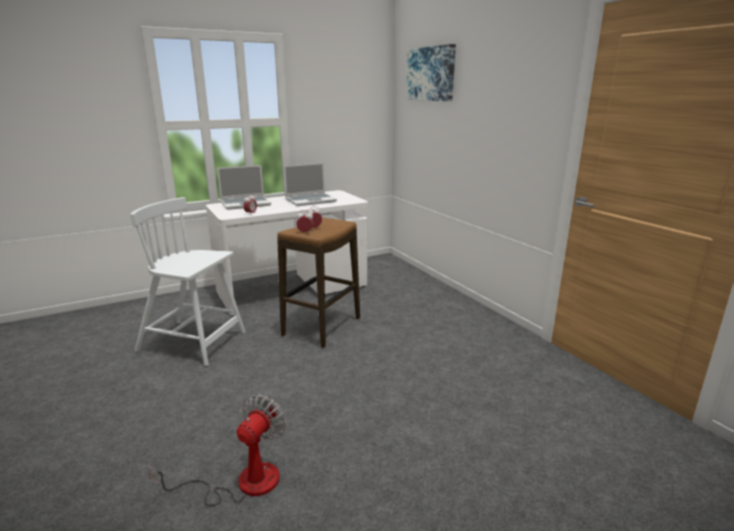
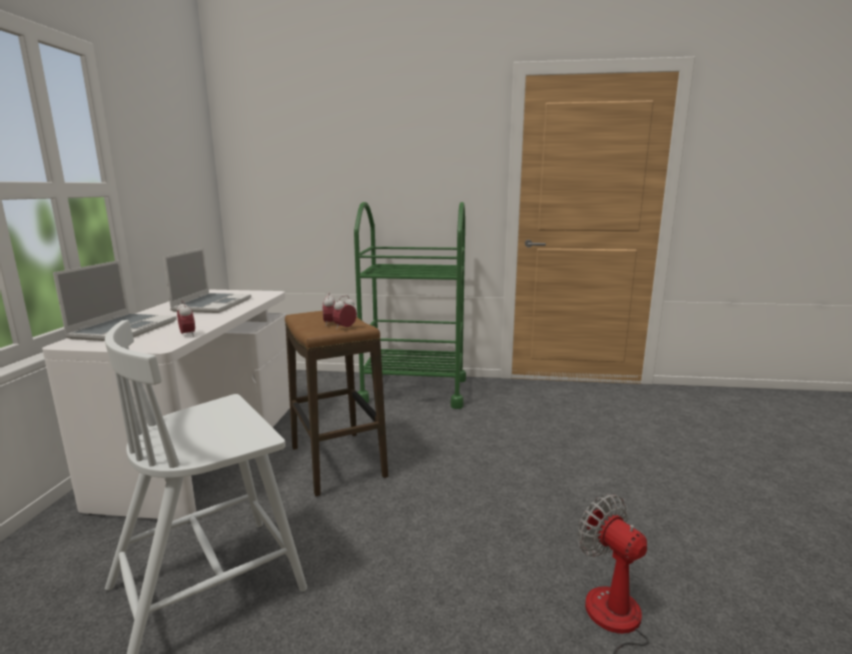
camera: 55 degrees left, 5 degrees down
picture [406,44,456,101] -> none
none -> green cart [354,202,466,409]

